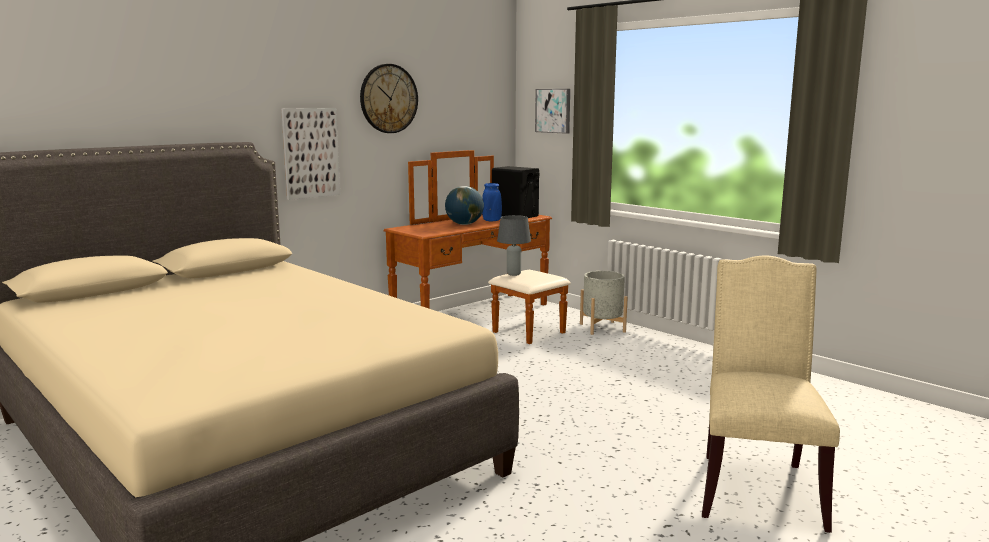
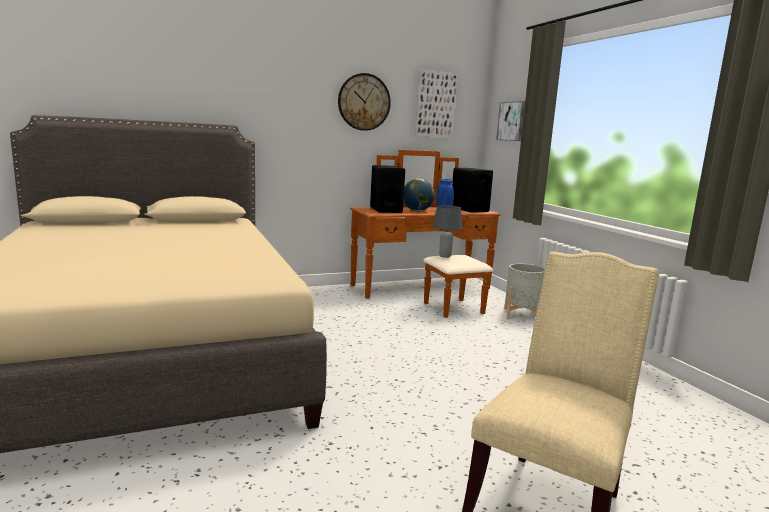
camera: 20 degrees right, 0 degrees up
picture [281,108,340,200] -> picture moved to [415,70,458,138]
none -> black speaker [370,165,405,213]

